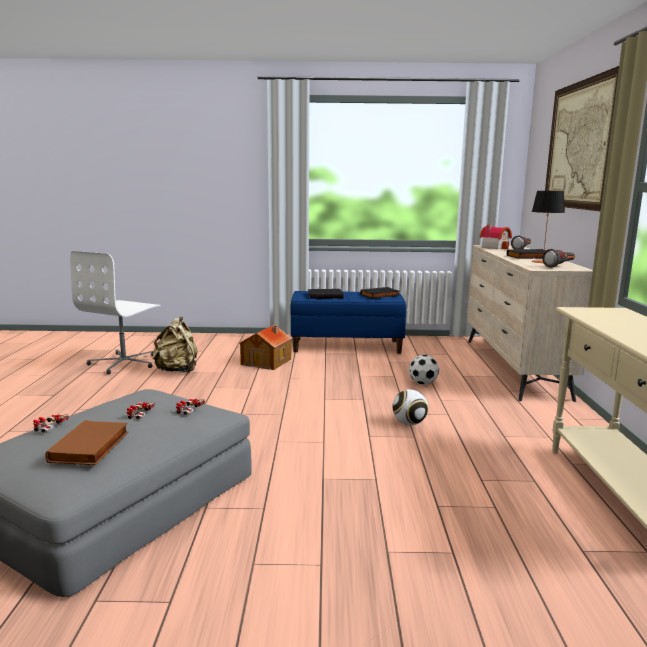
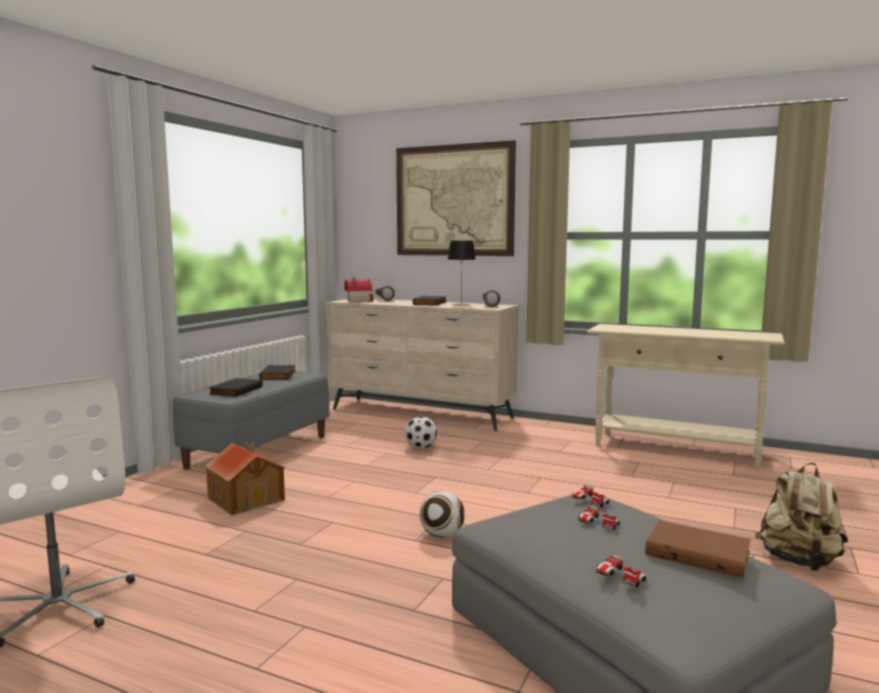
camera: 65 degrees left, 5 degrees down
beige backpack [153,317,198,373] -> beige backpack moved to [755,463,848,571]
blue bench [290,291,406,354] -> grey bench [173,371,329,470]
football [392,389,428,425] -> football moved to [419,491,465,538]

